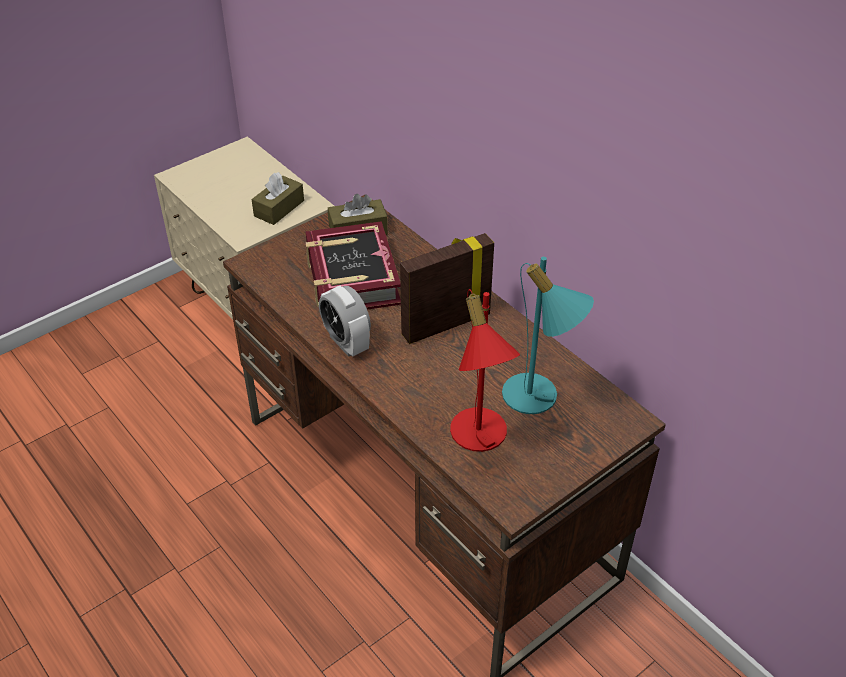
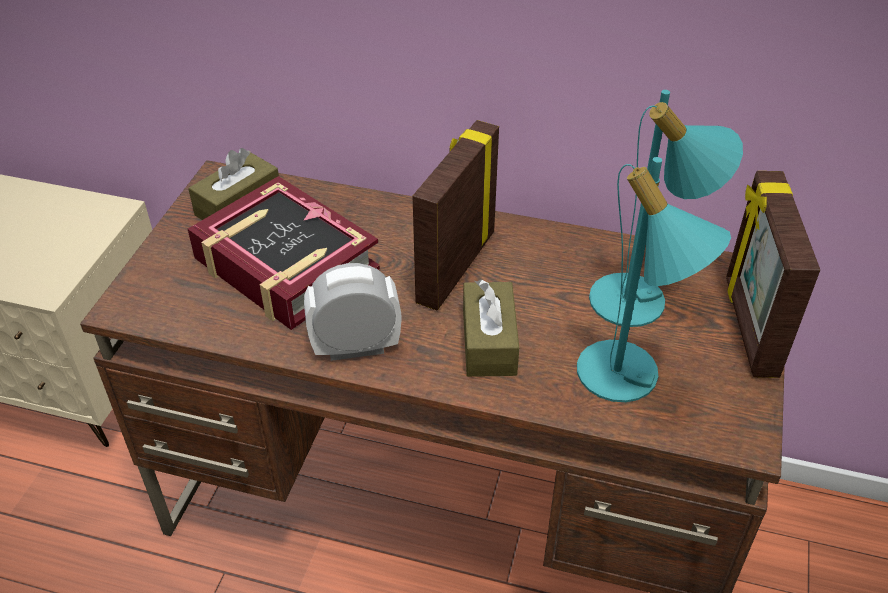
camera: 35 degrees left, 0 degrees up
brown tissue box [251,172,304,225] -> brown tissue box moved to [463,280,519,377]
alarm clock [319,285,371,357] -> alarm clock turned 150 degrees clockwise [304,263,401,361]
red table lamp [450,289,520,452] -> turquoise table lamp [577,157,731,402]
none -> picture frame [726,171,820,378]

